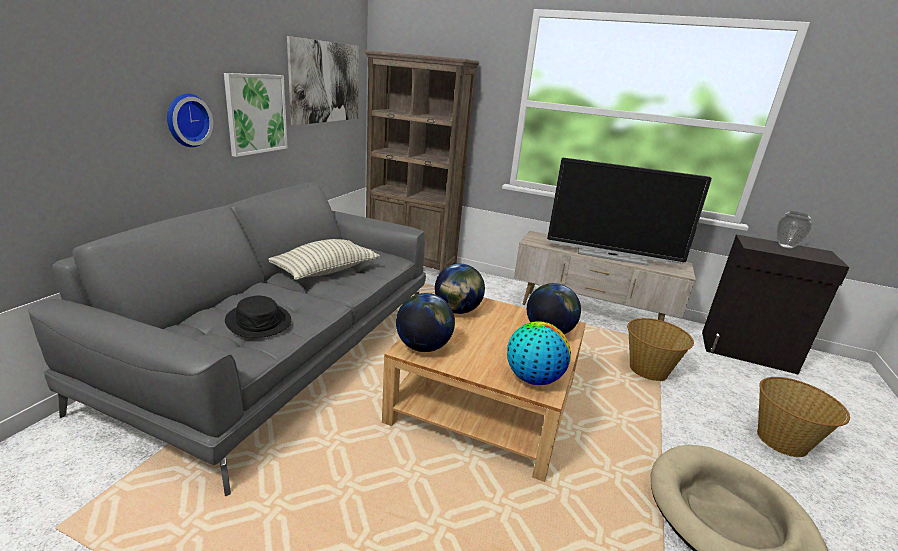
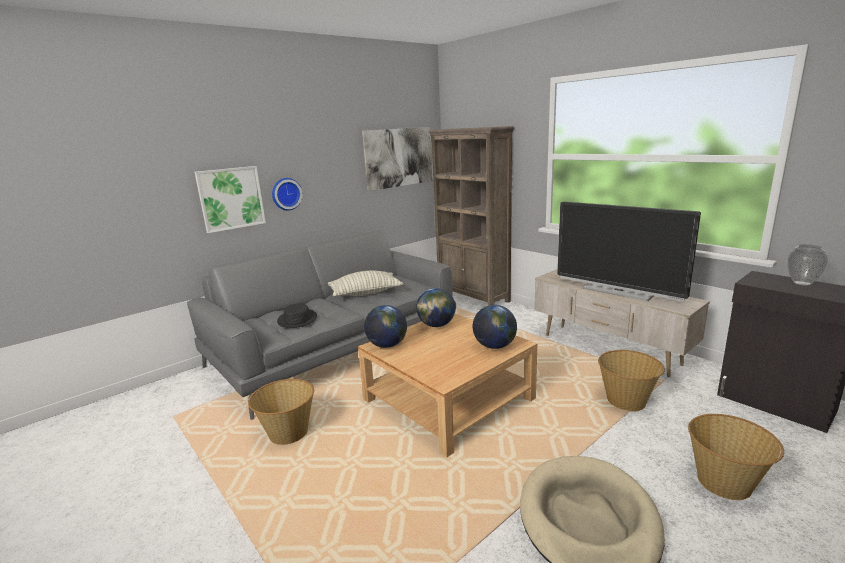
camera: 30 degrees right, 5 degrees down
picture [224,73,288,157] -> picture moved to [195,166,266,233]
globe [507,321,571,385] -> none
none -> basket [248,379,314,445]

